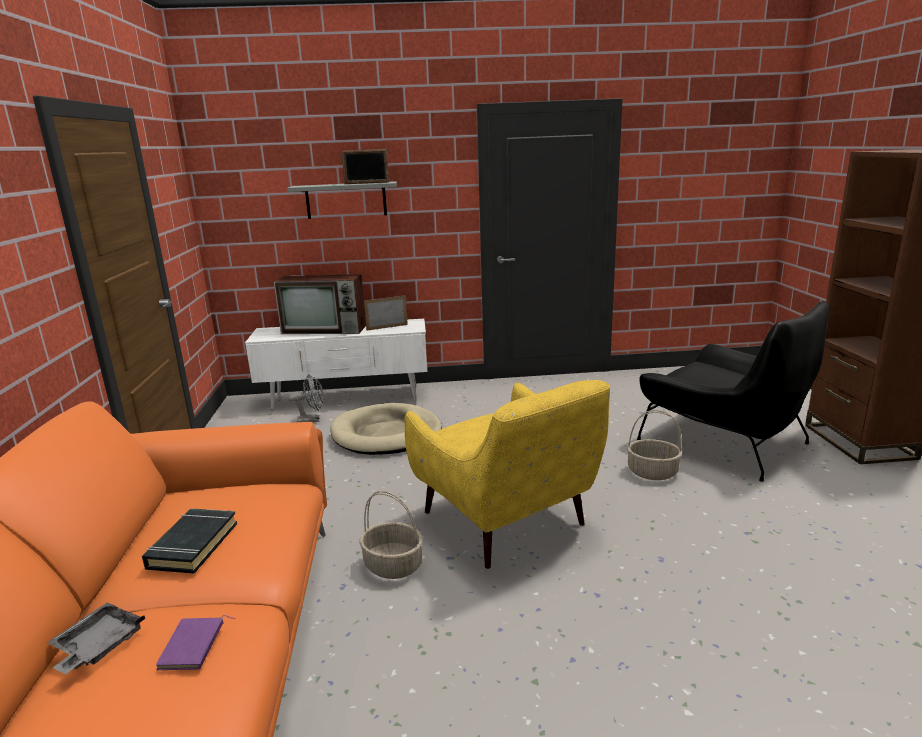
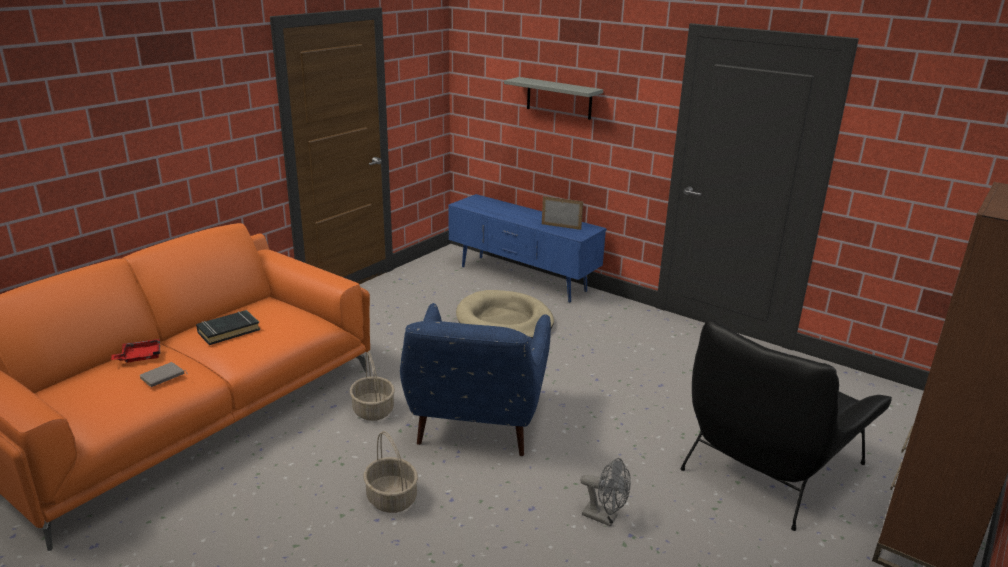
camera: 40 degrees right, 5 degrees up
grey tray [47,602,145,674] -> red tray [111,339,160,363]
purple book [156,615,235,670] -> grey book [139,362,187,387]
white tv stand [245,319,427,409] -> blue tv stand [448,194,607,302]
television [274,274,366,334] -> none
grey fan [289,374,324,422] -> grey fan moved to [580,458,631,527]
picture frame [341,149,389,184] -> none
yellow armchair [405,380,610,569] -> blue armchair [400,303,551,456]
basket [627,410,682,480] -> basket moved to [364,431,418,513]
black armchair [637,301,829,482] -> black armchair turned 45 degrees clockwise [681,319,892,531]

